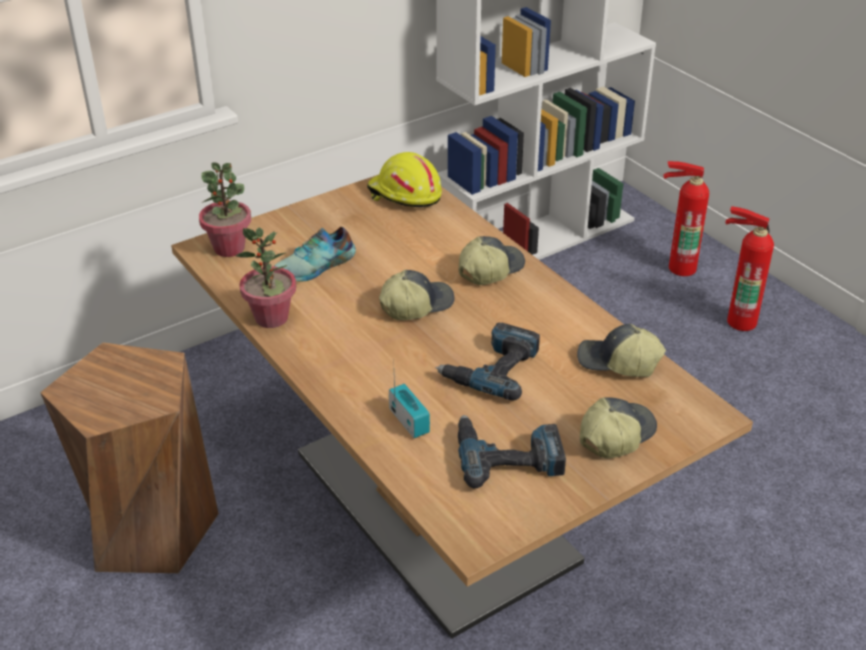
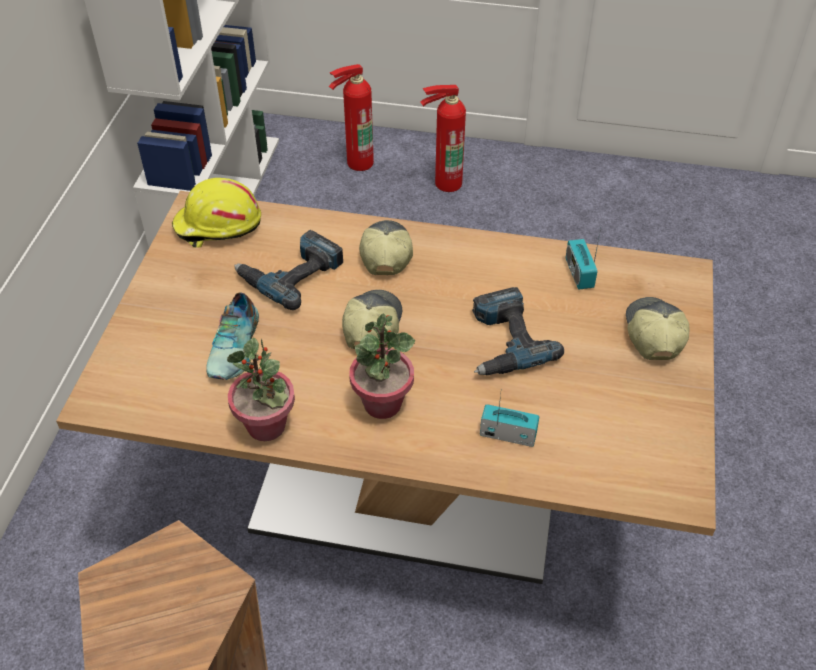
camera: 45 degrees left, 10 degrees up
potted plant [199,162,251,257] -> potted plant moved to [349,313,415,419]
power drill [458,415,566,488] -> power drill moved to [234,230,343,310]
cap [577,324,666,377] -> radio [566,228,601,290]

